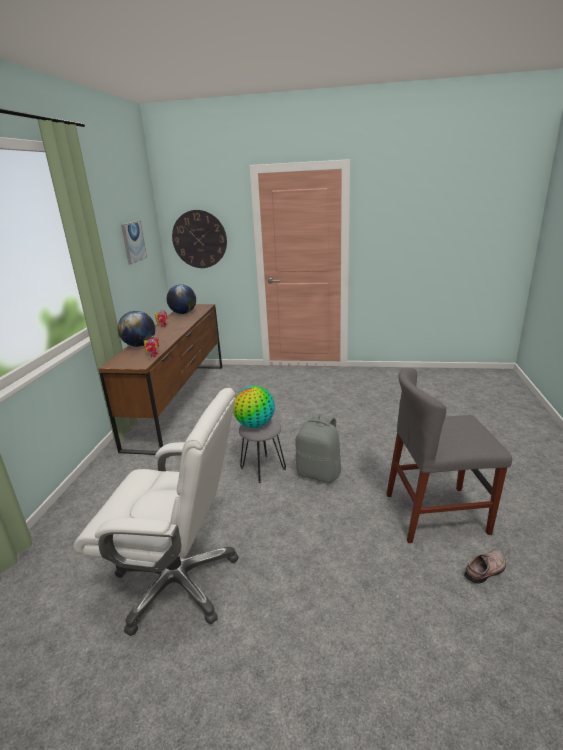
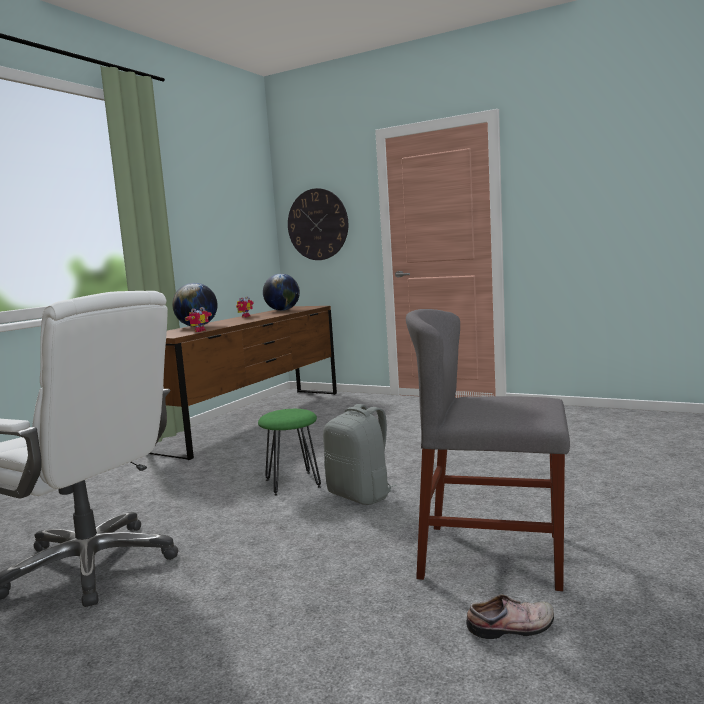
camera: 20 degrees right, 15 degrees down
picture [121,221,147,264] -> none
globe [233,386,275,428] -> none
grey stool [239,418,286,483] -> green stool [258,409,321,496]

